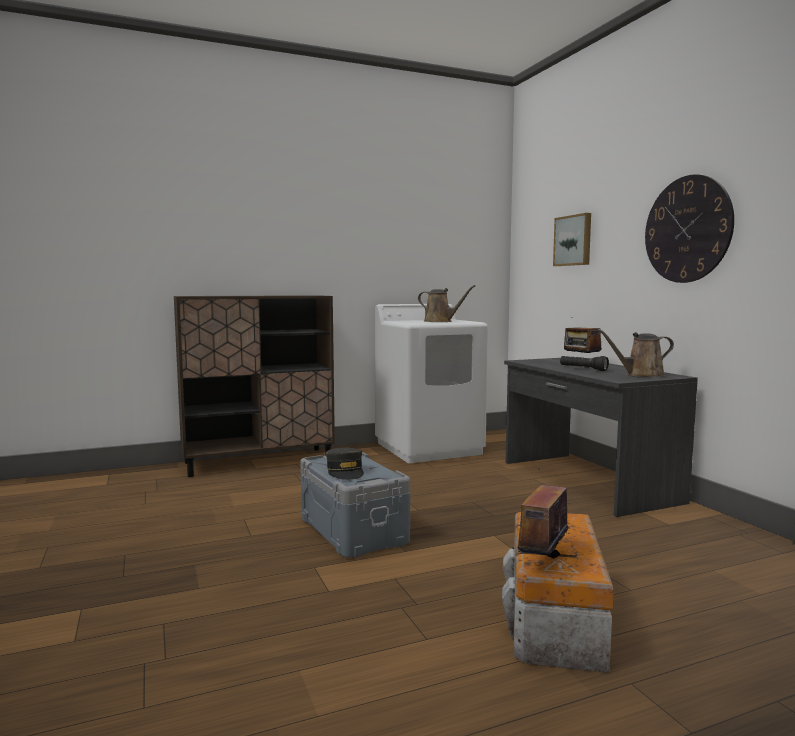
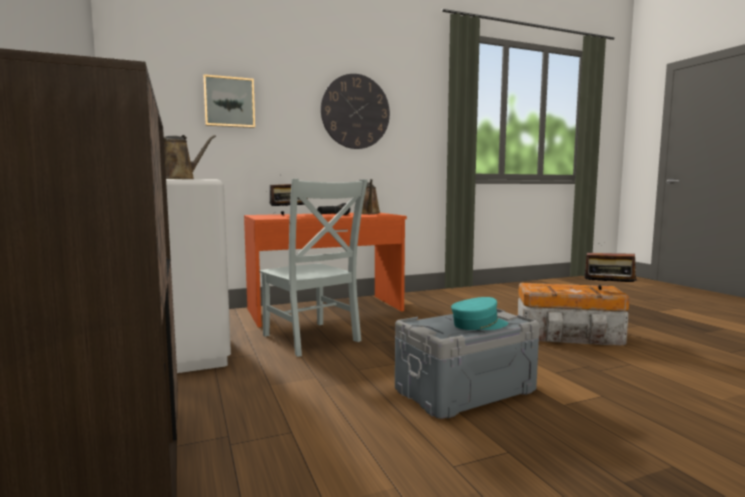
camera: 90 degrees left, 0 degrees up
grey cap [326,448,364,480] -> turquoise cap [451,297,508,330]
grey desk [504,358,698,517] -> orange desk [244,213,407,327]
none -> grey chair [259,179,368,357]

